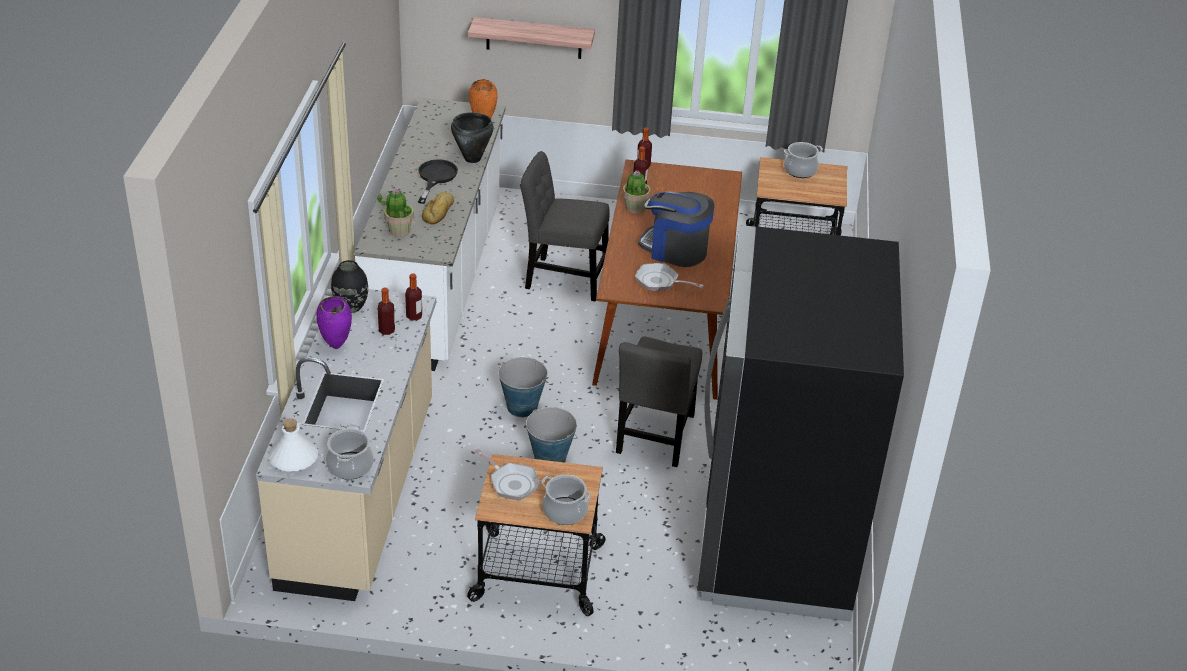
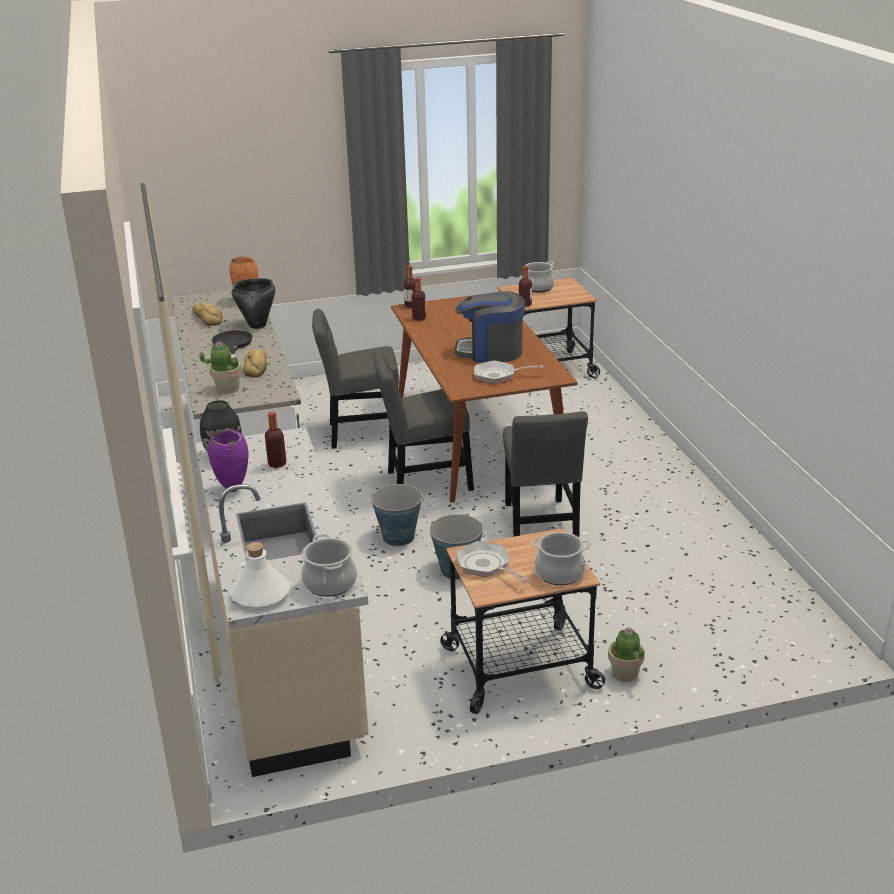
camera: 20 degrees left, 10 degrees down
bottle [405,273,422,321] -> bottle moved to [519,266,532,307]
shelf [468,17,595,59] -> none
frying pan [474,448,540,500] -> frying pan turned 150 degrees counterclockwise [456,541,528,582]
potted plant [623,171,650,214] -> potted plant moved to [608,627,645,682]
black fridge [697,225,904,622] -> none
none -> bread [192,303,222,326]
none -> grey chair [373,350,474,491]

